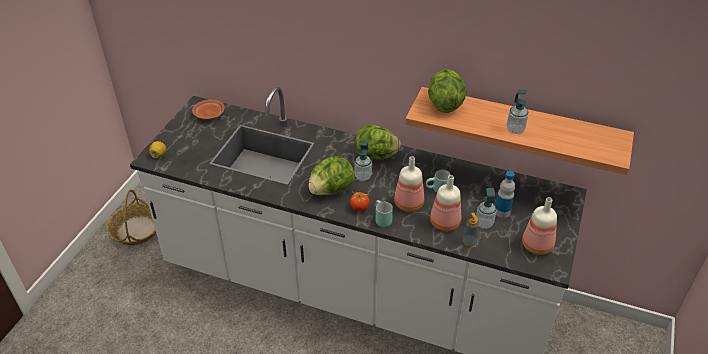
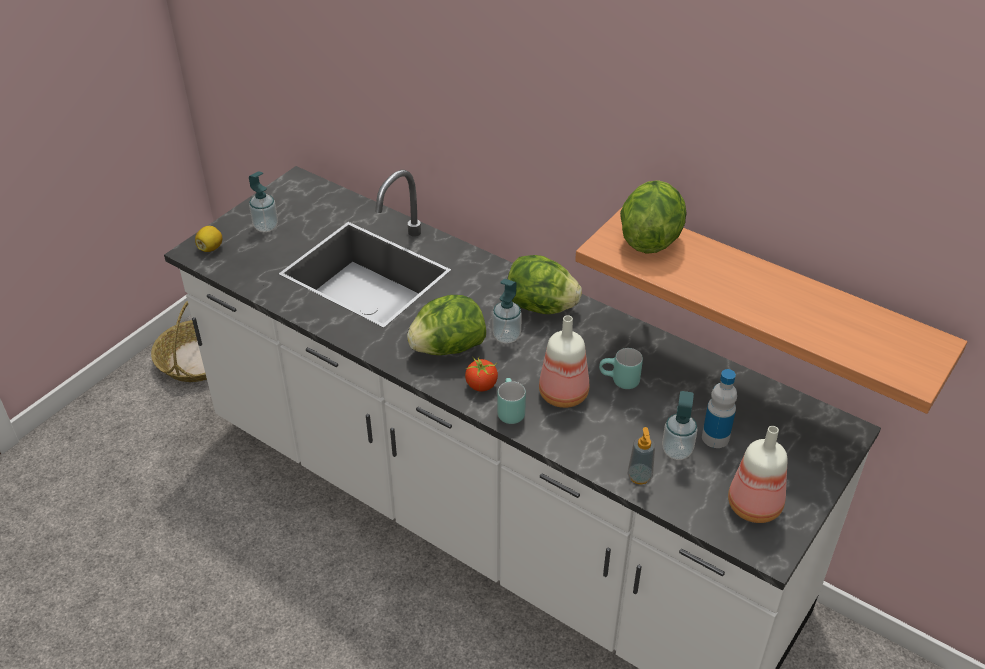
camera: 15 degrees right, 0 degrees up
brown plate [192,99,225,120] -> none
bottle [430,175,461,231] -> none
soap dispenser [507,89,529,134] -> soap dispenser moved to [249,171,278,232]

